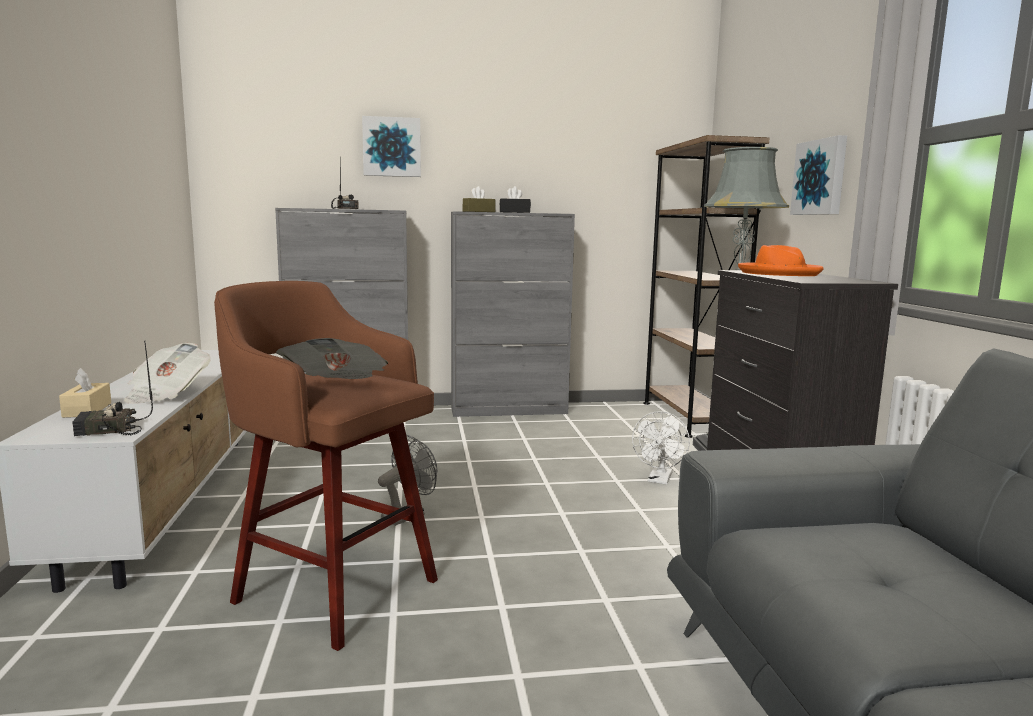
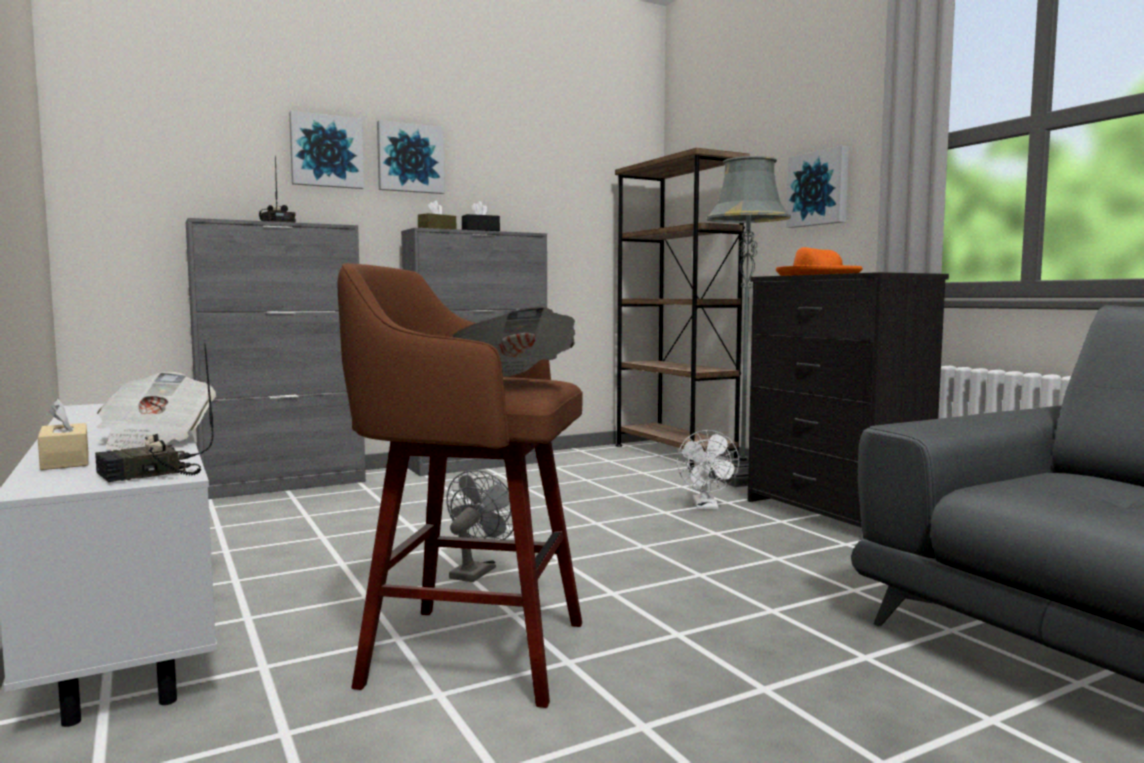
camera: 20 degrees left, 5 degrees down
none -> picture [377,120,445,194]

